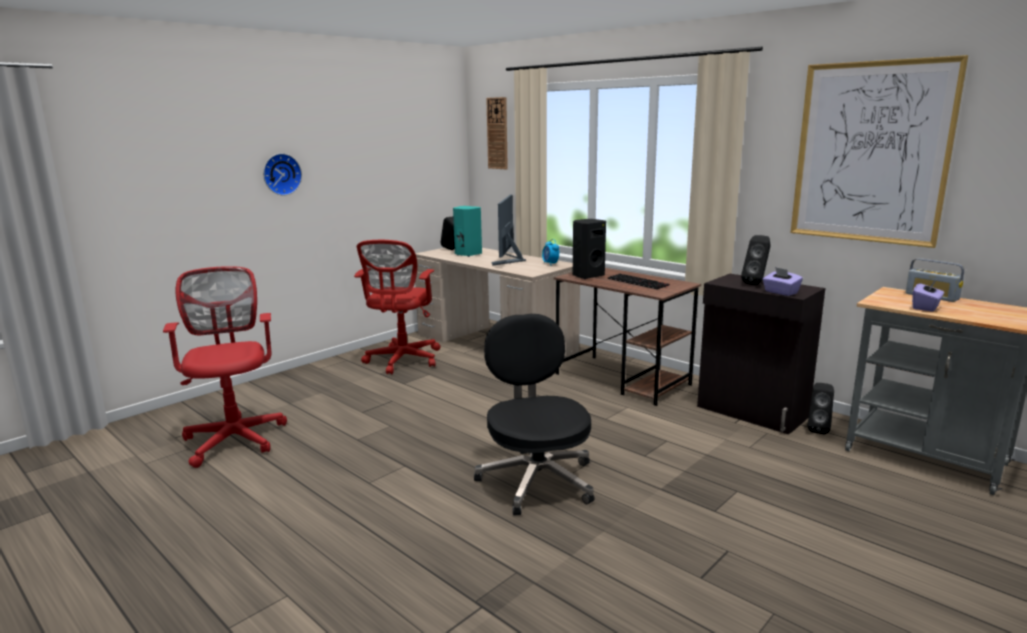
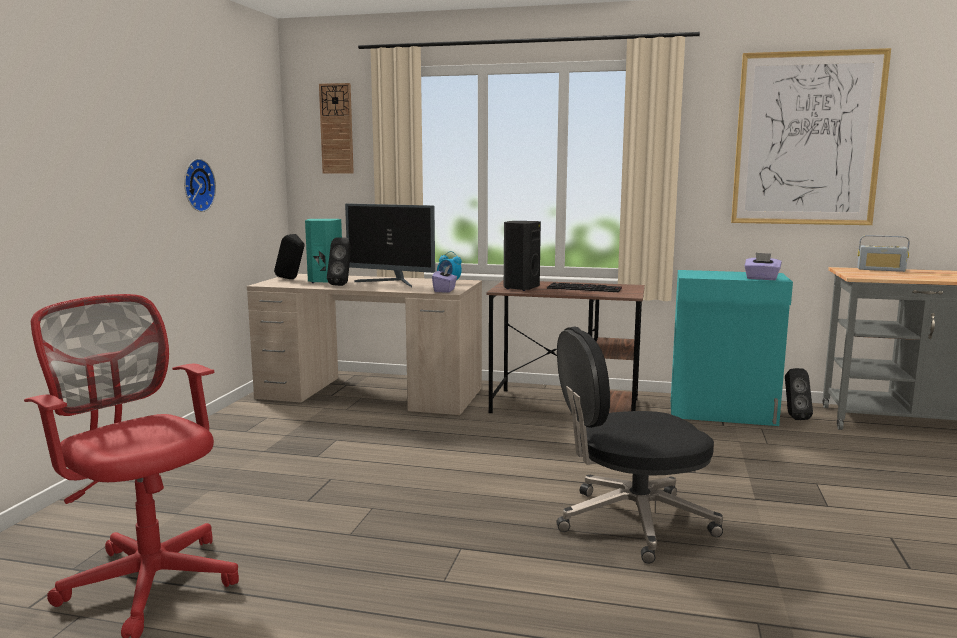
camera: 30 degrees left, 5 degrees down
wall clock [263,153,302,196] -> wall clock moved to [184,159,216,212]
red office chair [354,240,440,374] -> none
black office chair [474,314,595,515] -> black office chair turned 60 degrees counterclockwise [556,327,723,564]
monitor [491,194,526,266] -> monitor turned 45 degrees counterclockwise [345,203,435,287]
black cabinet [697,274,825,435] -> turquoise cabinet [671,270,793,426]
black speaker [741,235,771,285] -> black speaker moved to [327,237,351,286]
purple tissue box [912,280,944,312] -> purple tissue box moved to [432,266,457,293]

